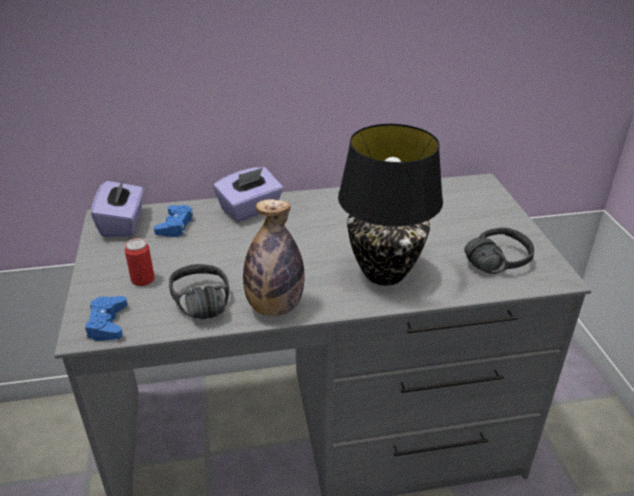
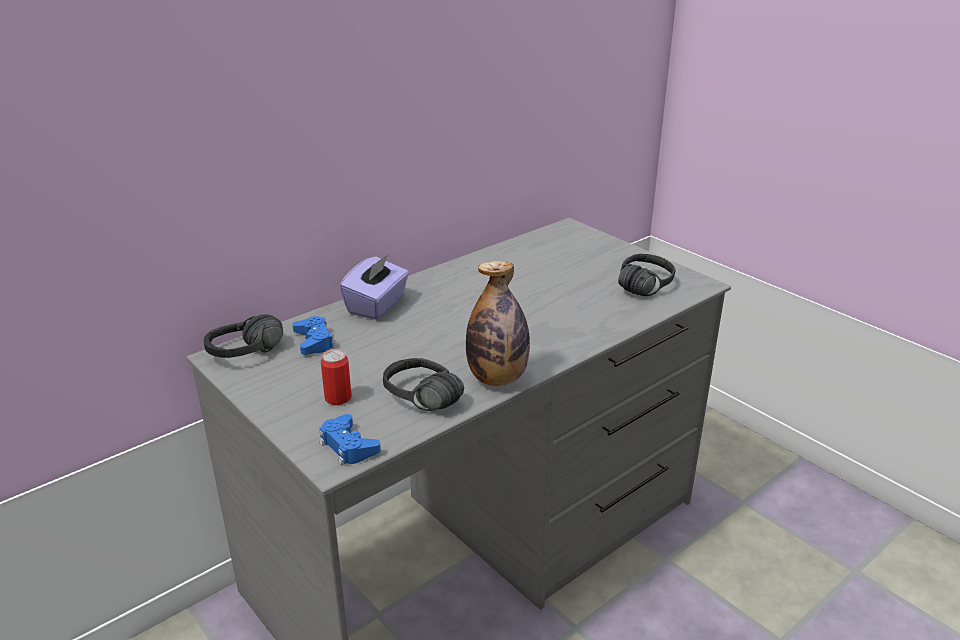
camera: 30 degrees left, 5 degrees down
purple tissue box [91,176,143,237] -> black headphones [204,314,283,358]
black table lamp [338,124,443,286] -> none

